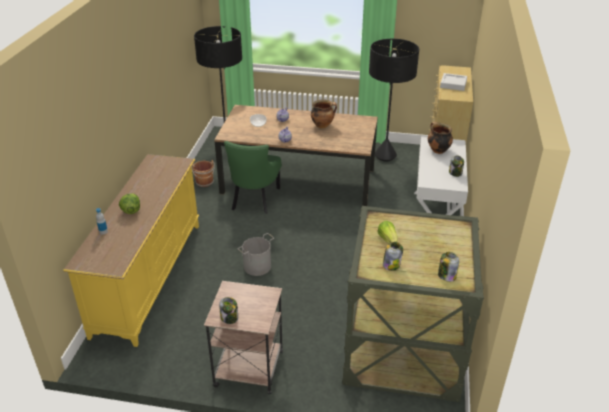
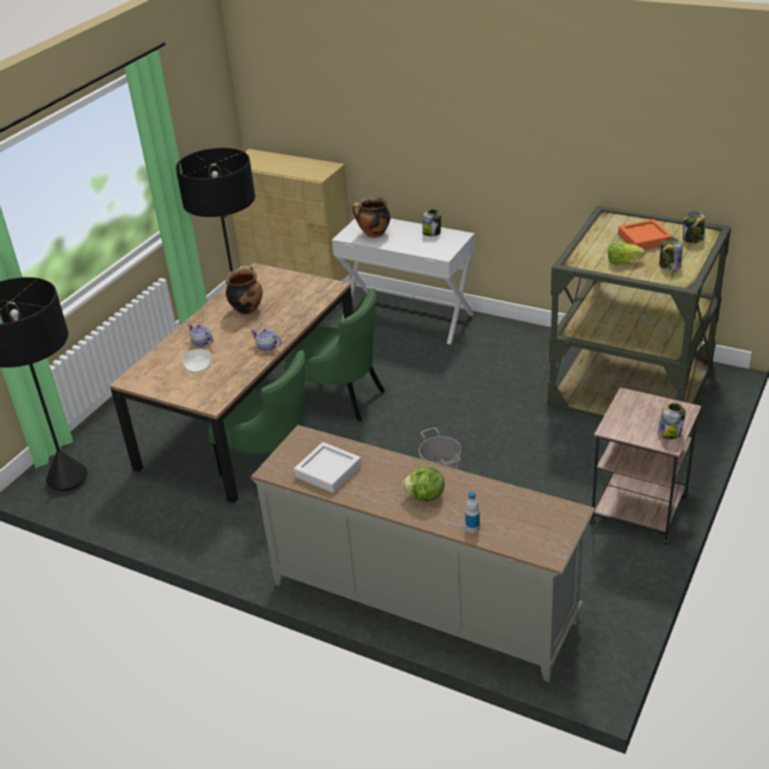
camera: 70 degrees left, 0 degrees up
yellow cabinet [63,154,199,347] -> grey cabinet [250,425,596,682]
brown bucket [192,160,215,187] -> none
grey tray [440,73,467,91] -> grey tray moved to [294,442,362,493]
none -> green chair [285,288,385,422]
none -> orange tray [618,219,673,250]

